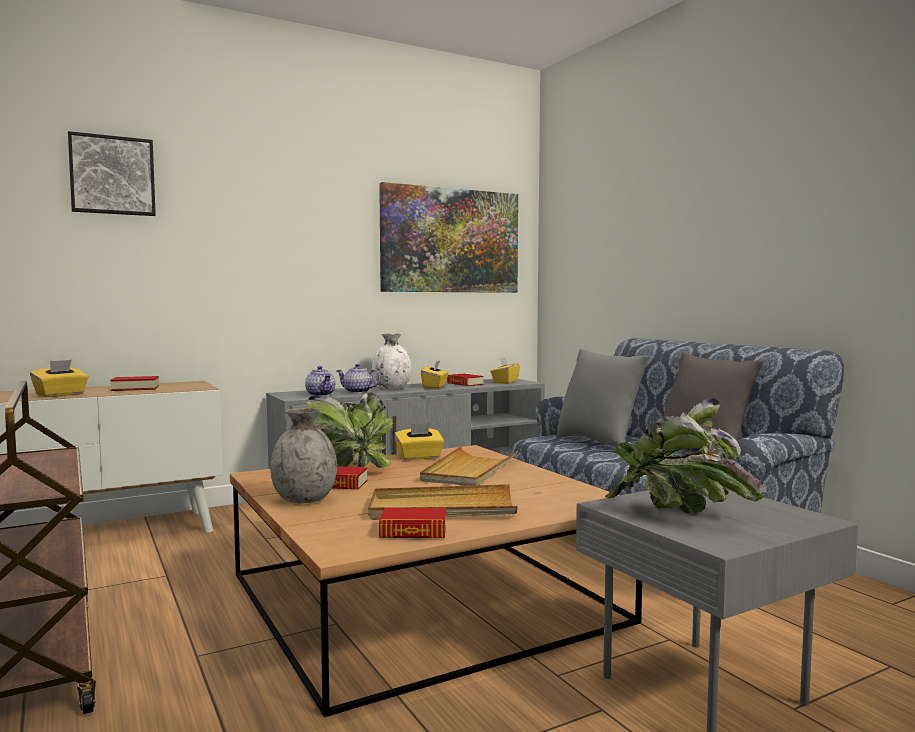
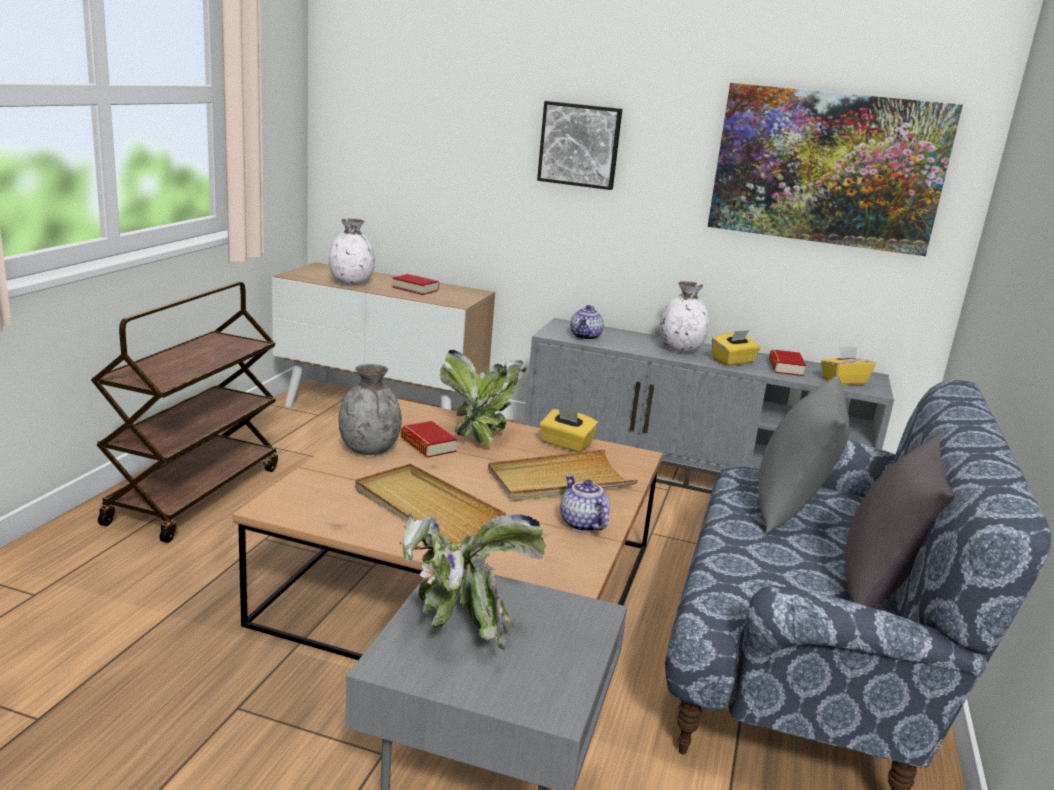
camera: 45 degrees right, 15 degrees up
yellow tissue box [30,360,89,397] -> white vase [329,218,375,285]
picture [68,131,156,216] -> picture moved to [537,101,622,190]
teapot [337,364,380,393] -> teapot moved to [560,475,610,532]
book [379,508,446,538] -> none

